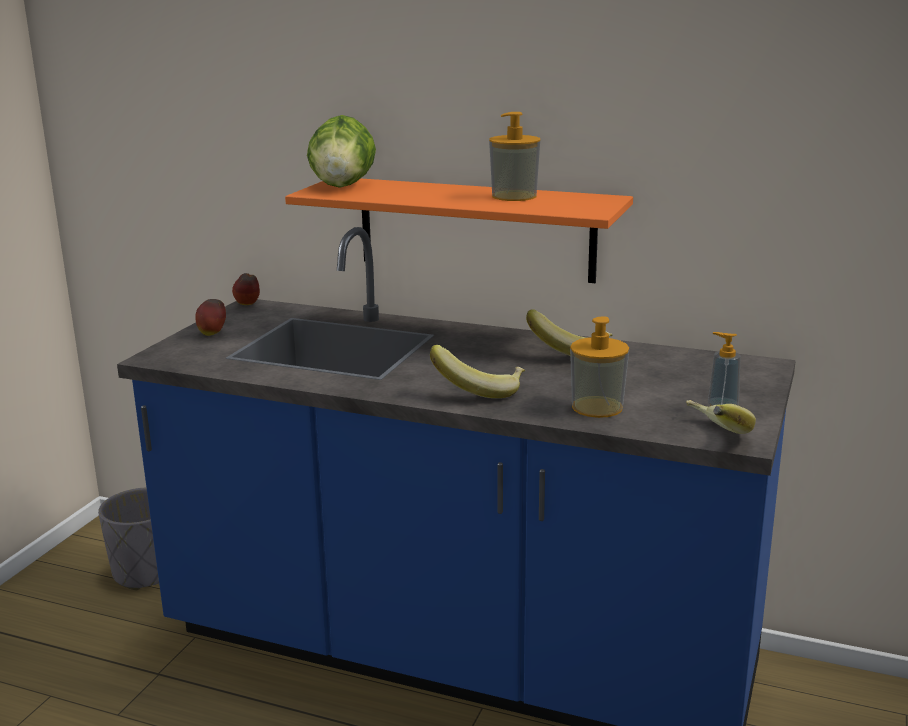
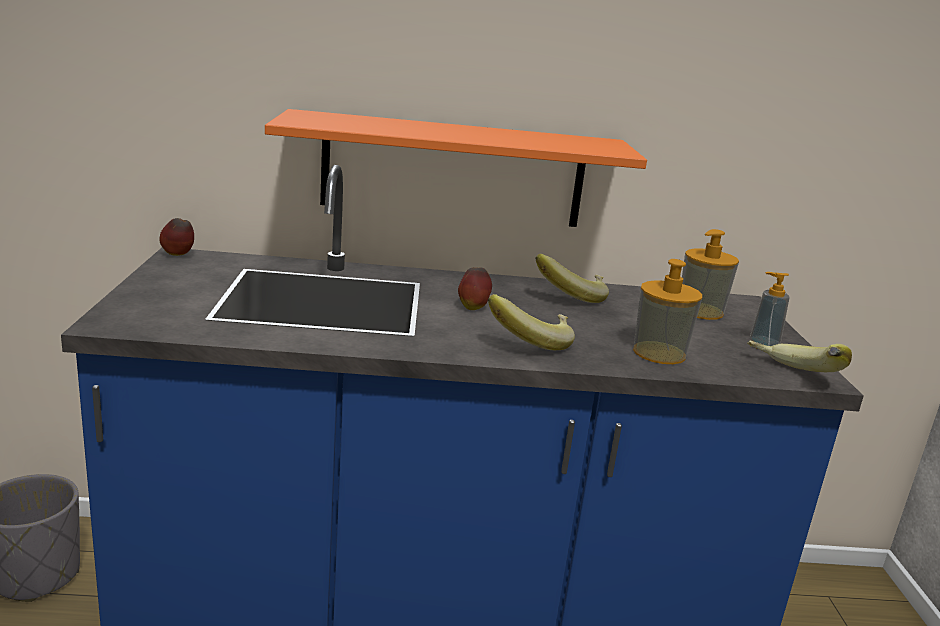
camera: 25 degrees left, 0 degrees up
apple [195,299,226,336] -> apple moved to [458,267,492,310]
lettuce [307,115,376,188] -> none
soap dispenser [489,112,540,201] -> soap dispenser moved to [682,229,739,320]

